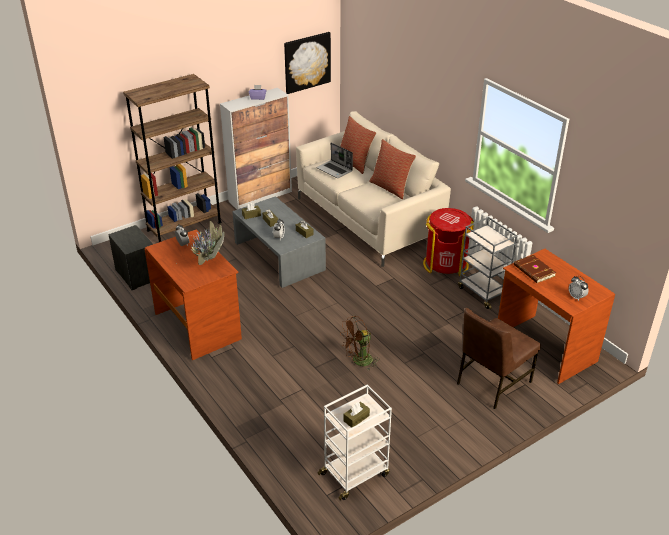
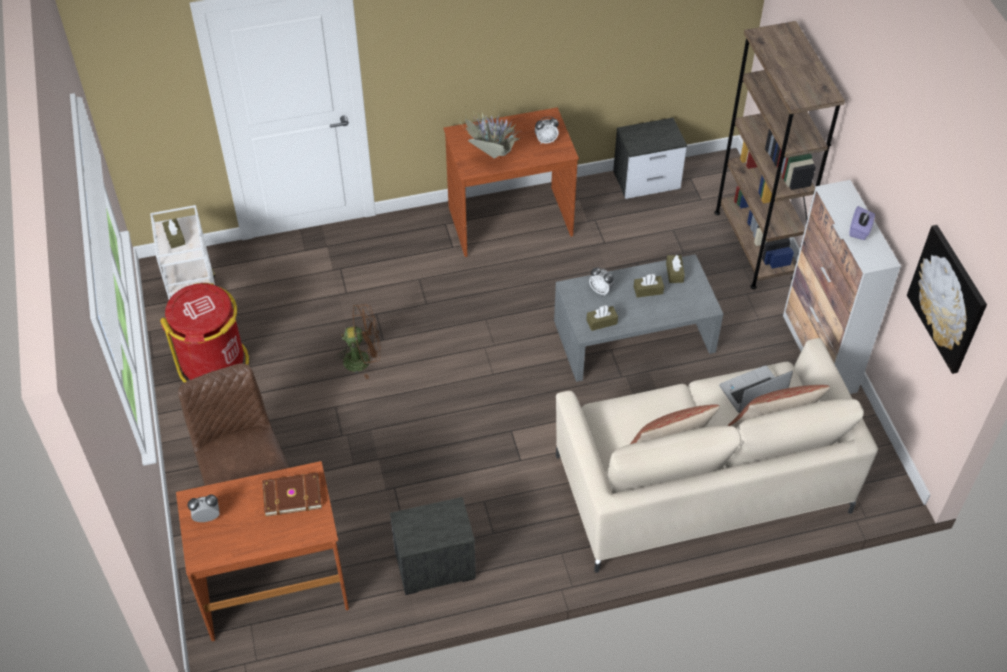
camera: 110 degrees right, 15 degrees up
brown fan [340,316,380,371] -> brown fan turned 90 degrees clockwise [335,304,381,380]
red trash can [423,208,474,276] -> red trash can moved to [160,283,249,383]
grey cart [458,217,517,309] -> nightstand [390,497,476,595]

